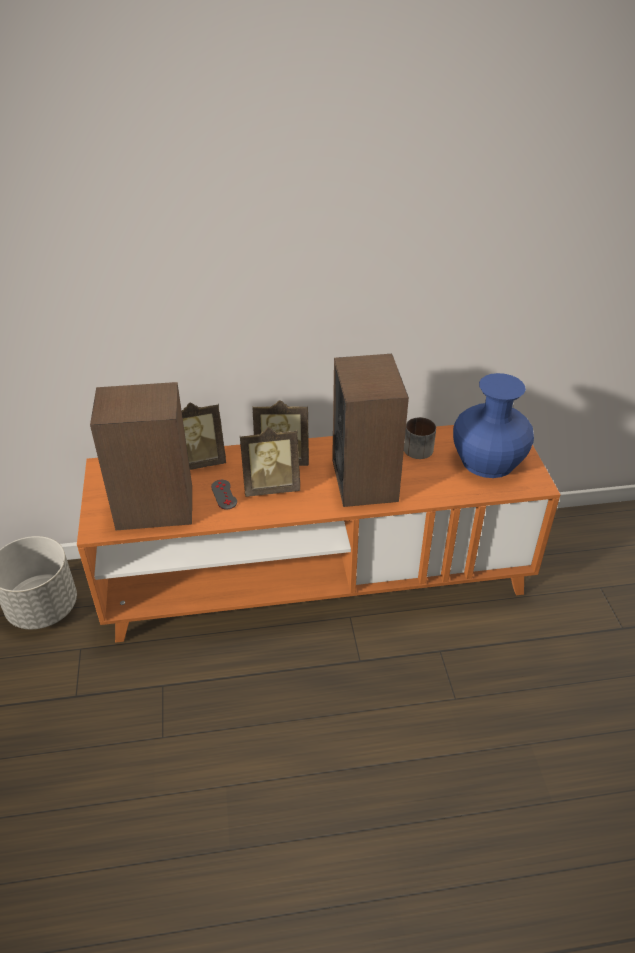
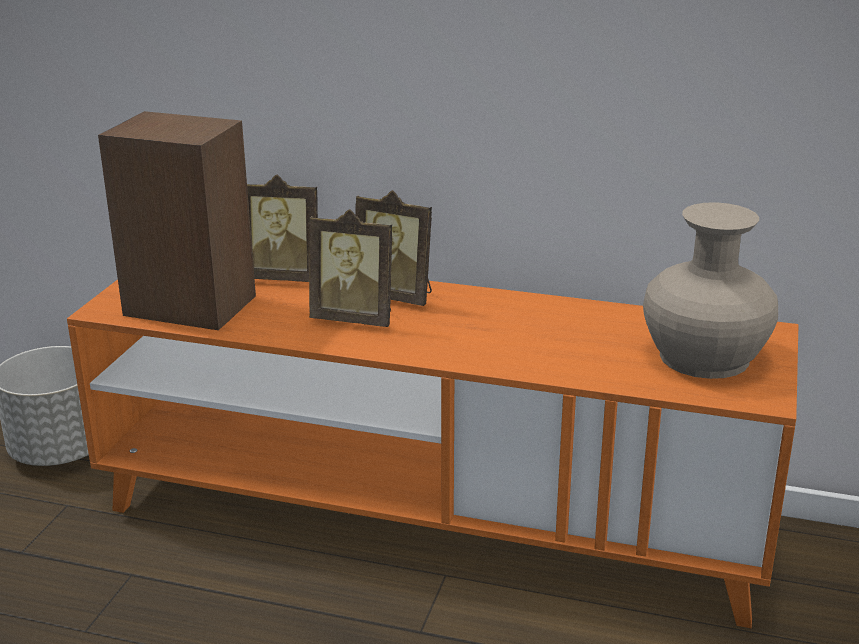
camera: 25 degrees right, 15 degrees down
grey game controller [211,480,237,510] -> none
speaker [332,354,409,507] -> none
mug [404,417,436,459] -> none
blue vase [453,373,534,478] -> beige vase [643,202,778,379]

